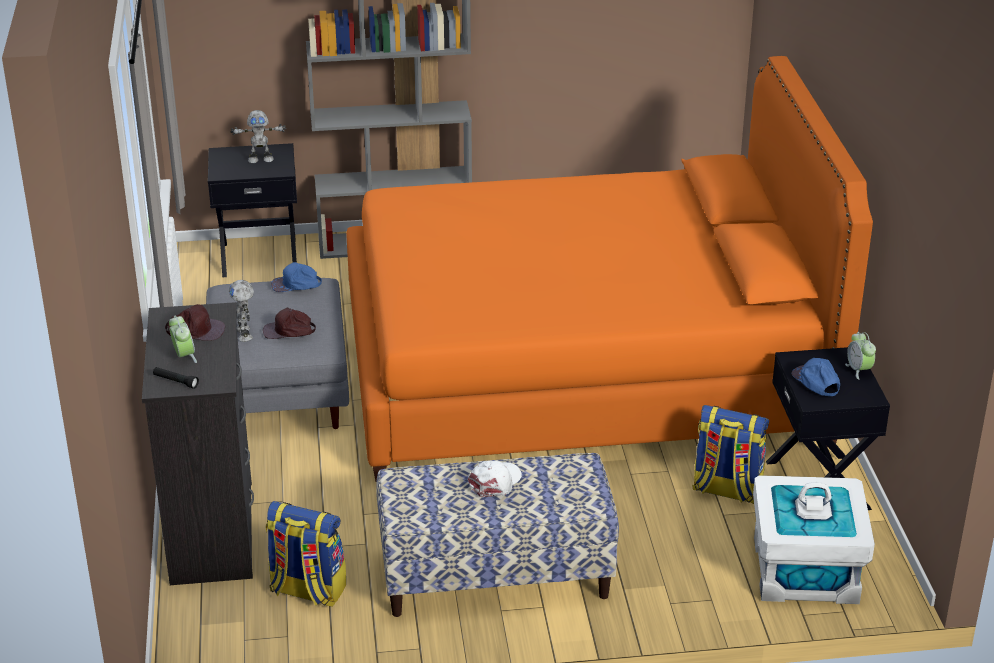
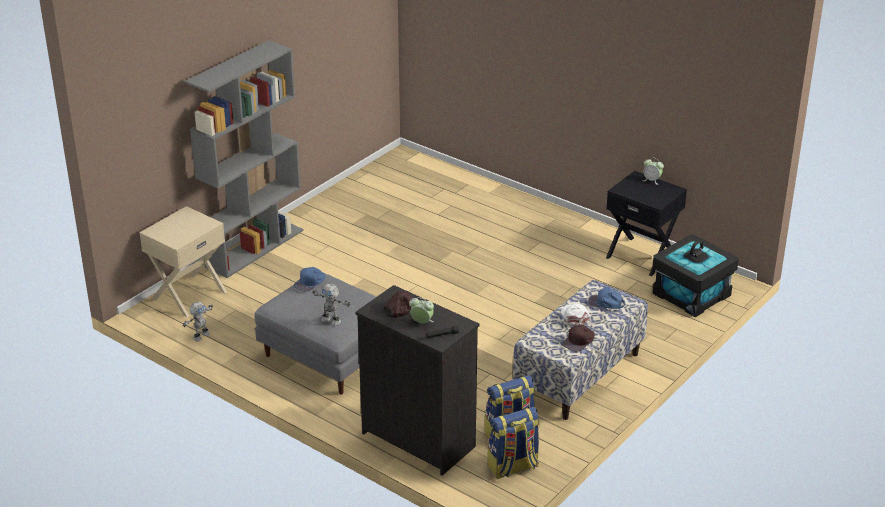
camera: 45 degrees left, 0 degrees up
black nightstand [208,143,297,277] -> beige nightstand [139,206,227,318]
toy robot [230,110,286,163] -> toy robot moved to [183,302,213,341]
brown cap [263,308,316,339] -> brown cap moved to [562,325,595,352]
orange bed [346,56,873,482] -> none
backpack [692,405,769,504] -> backpack moved to [488,407,540,479]
white storage box [753,475,875,604] -> black storage box [652,235,739,317]
blue cap [791,358,840,396] -> blue cap moved to [588,287,625,309]

